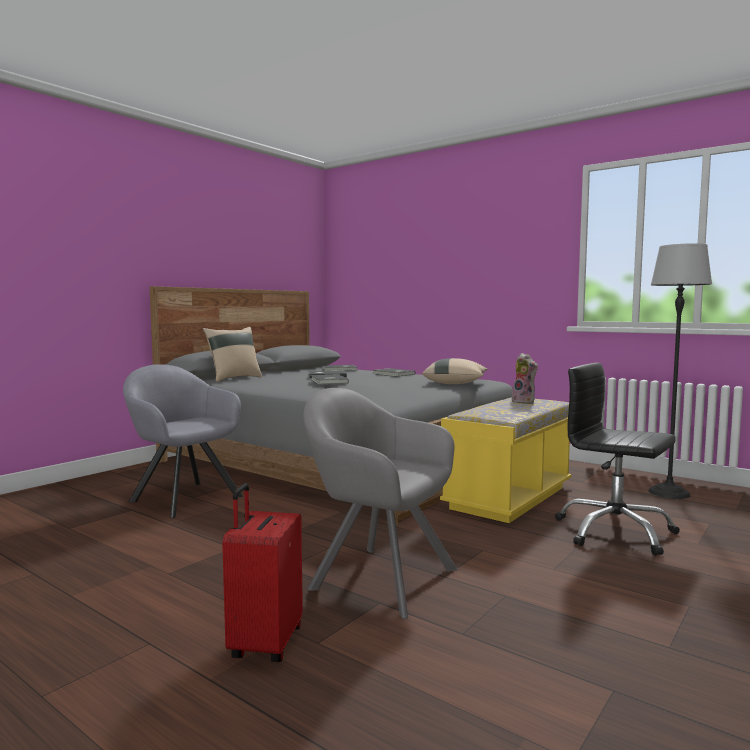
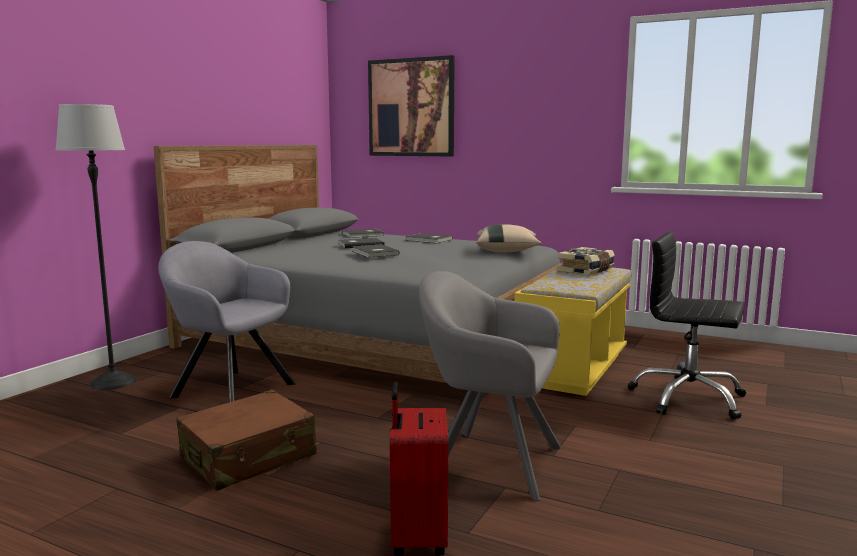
camera: 10 degrees left, 5 degrees up
beige pillow [203,327,262,382] -> none
plush toy [512,353,538,404] -> book [557,247,615,275]
floor lamp [648,243,712,499] -> floor lamp moved to [56,104,136,390]
none -> brown suitcase [177,390,317,491]
none -> picture [368,55,455,156]

